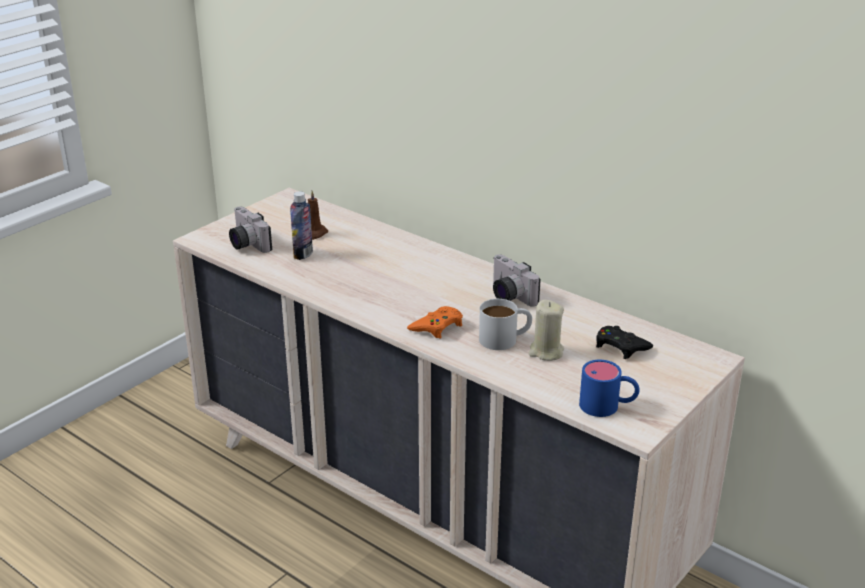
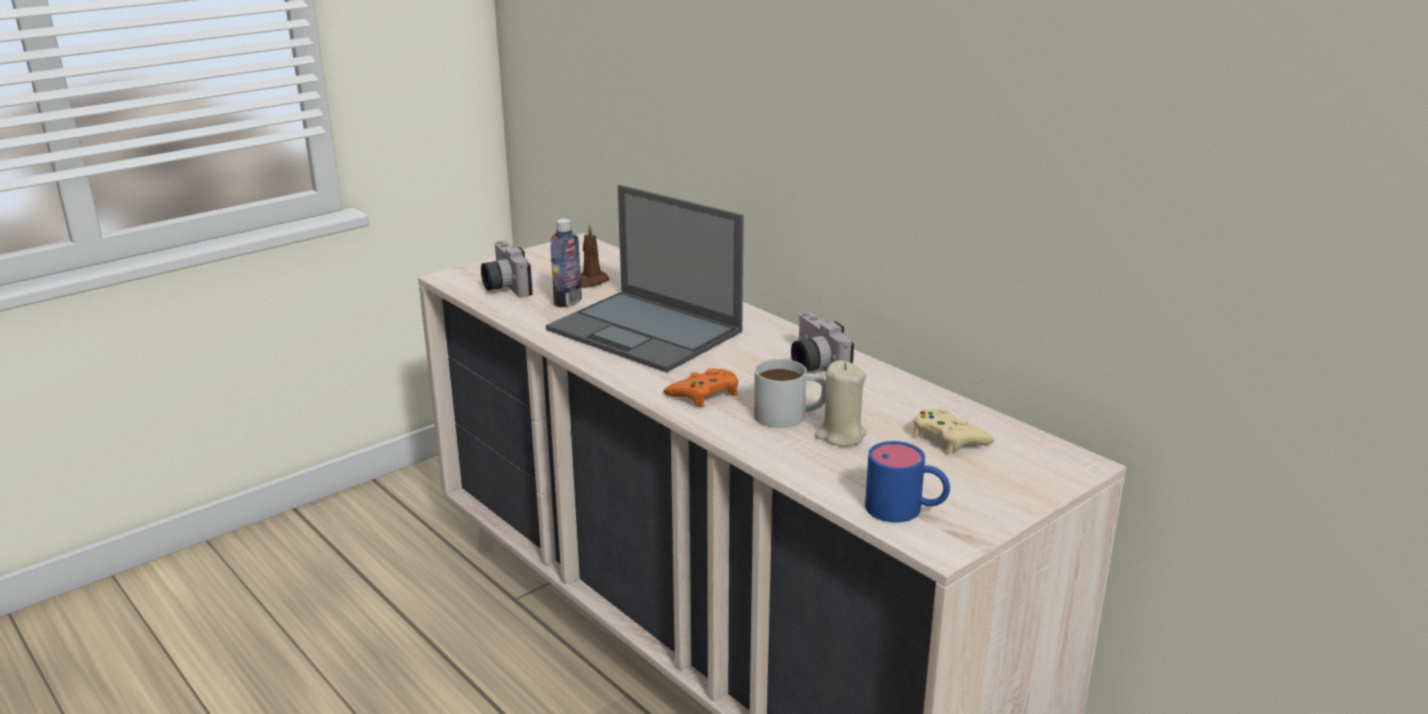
camera: 10 degrees right, 5 degrees down
black game controller [596,326,653,359] -> beige game controller [913,408,994,453]
none -> laptop [546,185,744,372]

